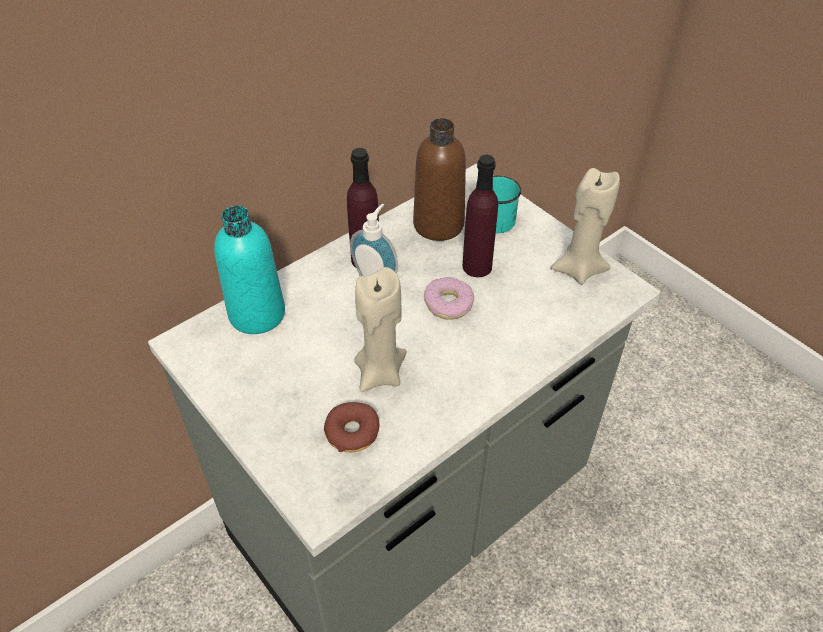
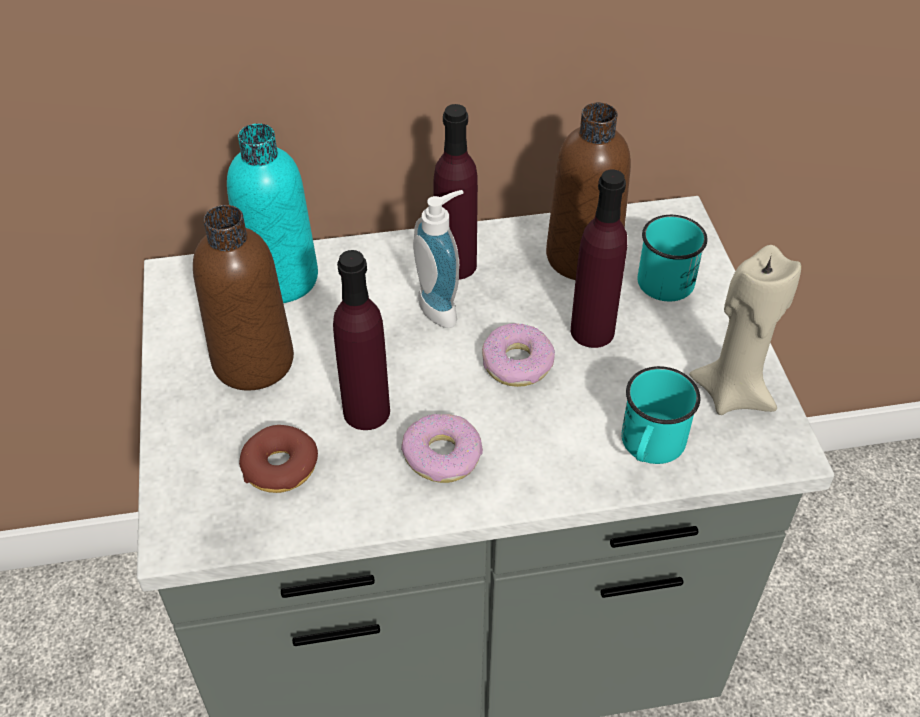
camera: 30 degrees right, 0 degrees up
beige candle [354,267,407,392] -> purple bottle [333,250,390,430]
none -> brown bottle [193,205,294,390]
none -> donut [401,414,483,483]
none -> turquoise mug [622,366,700,464]

